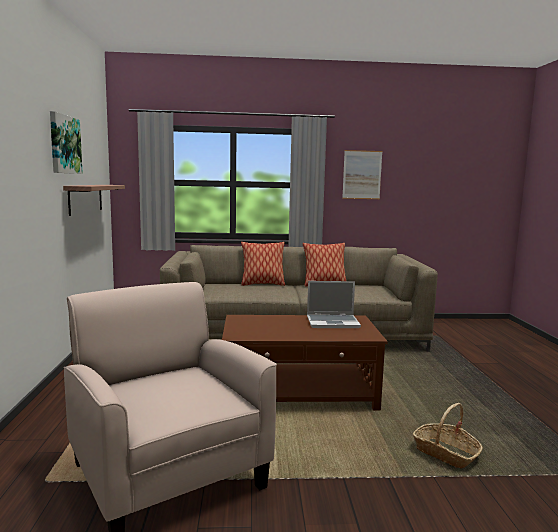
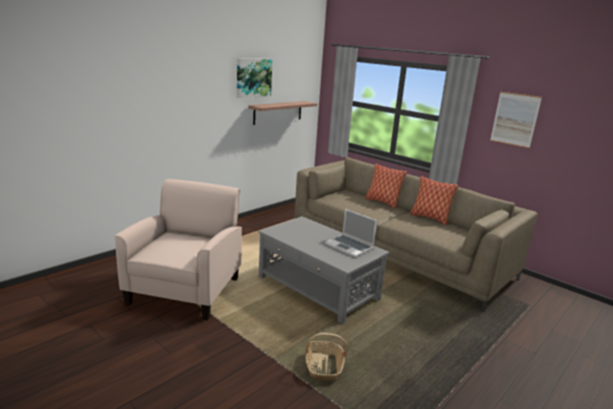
camera: 45 degrees right, 10 degrees up
brown coffee table [222,315,388,410] -> grey coffee table [258,216,389,324]

